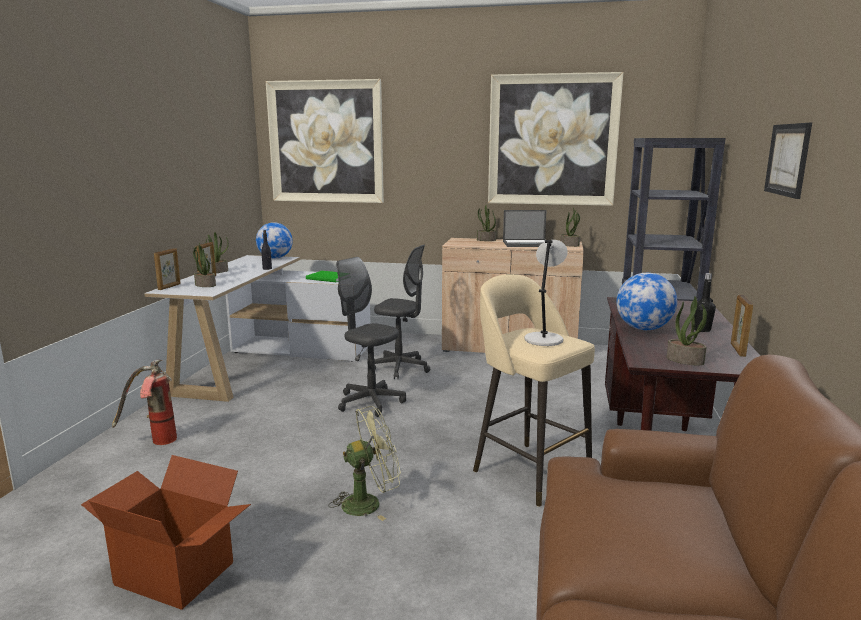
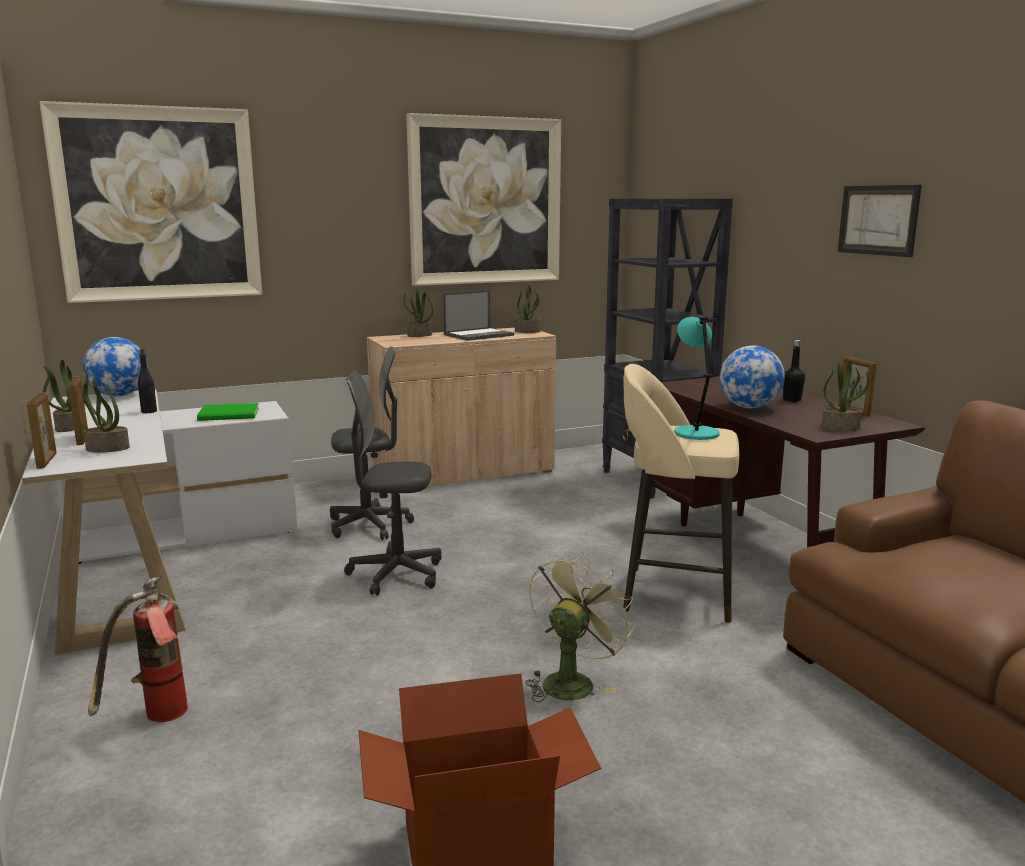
camera: 35 degrees left, 0 degrees up
grey table lamp [524,240,568,346] -> turquoise table lamp [674,317,720,440]

